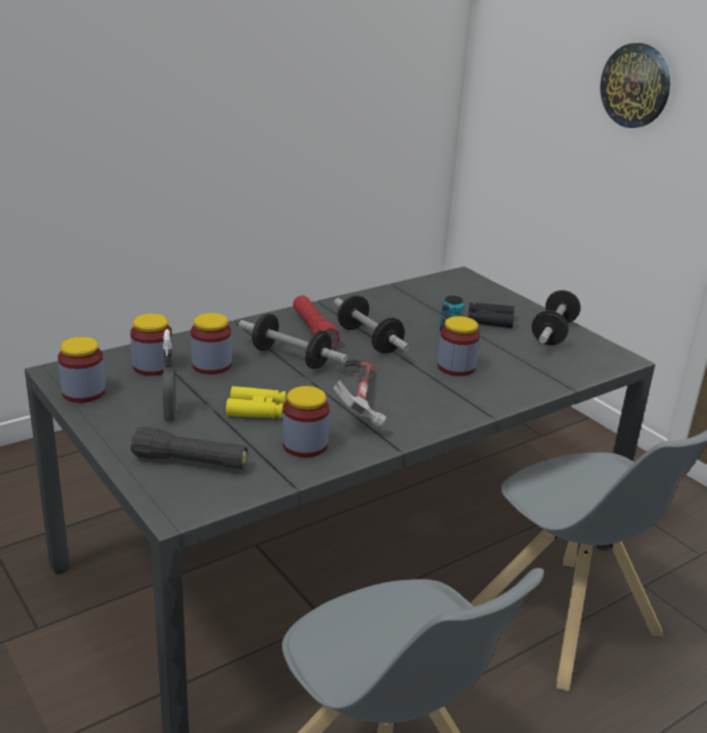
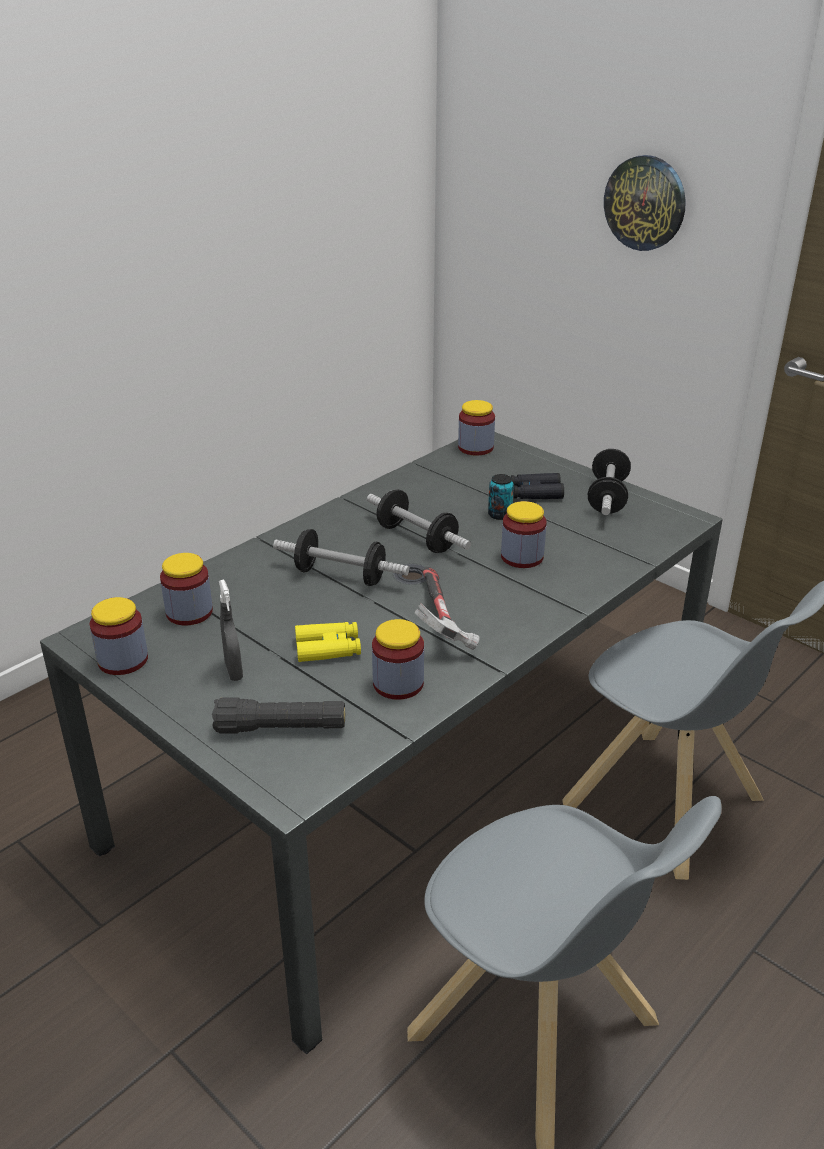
camera: 10 degrees left, 5 degrees up
jar [191,313,232,374] -> jar moved to [458,400,495,456]
red flashlight [293,295,340,348] -> none

